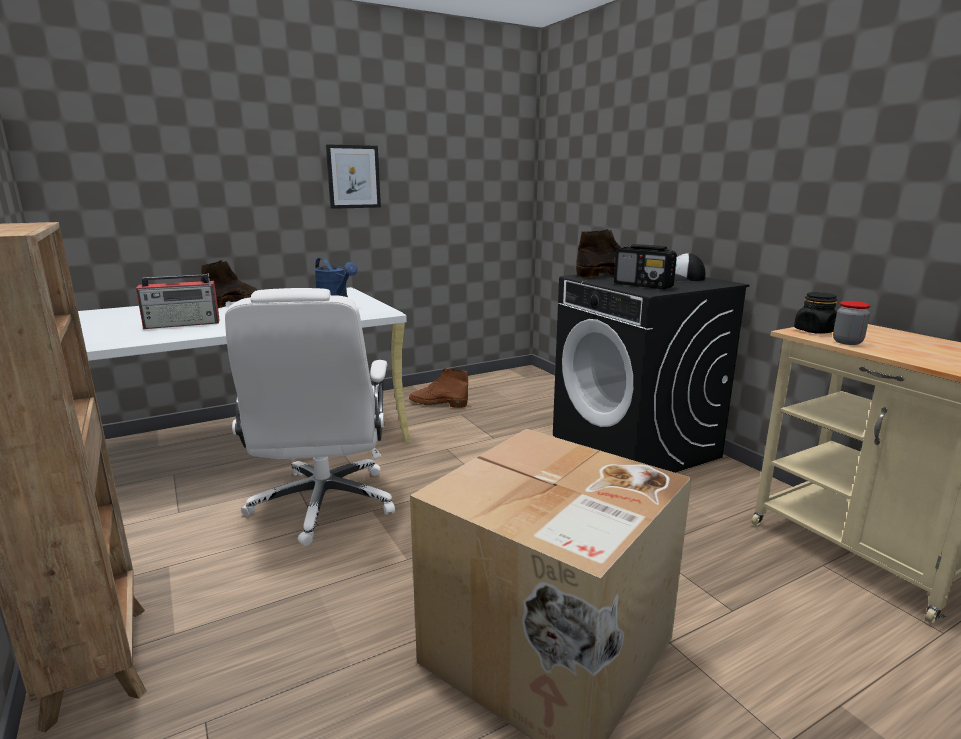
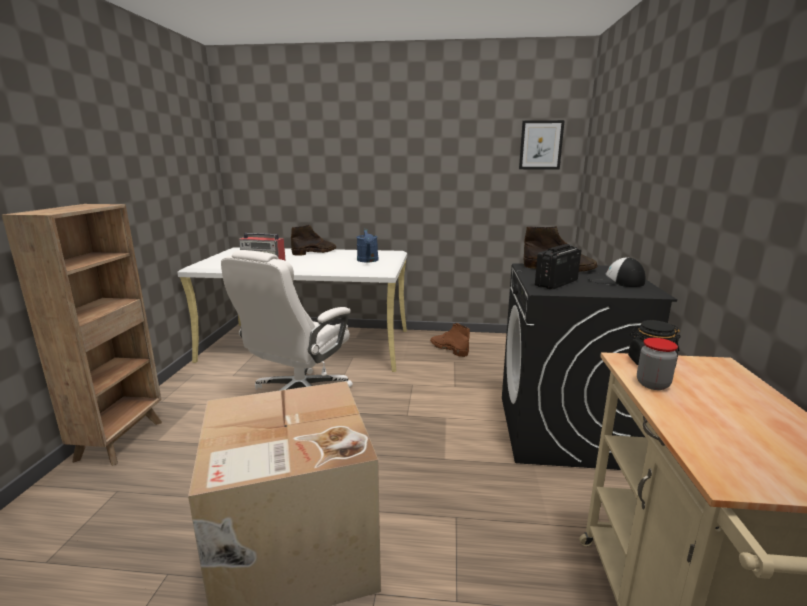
camera: 35 degrees right, 0 degrees up
picture [326,144,381,209] -> picture moved to [519,120,565,169]
radio [614,244,677,289] -> radio turned 60 degrees clockwise [535,244,581,289]

